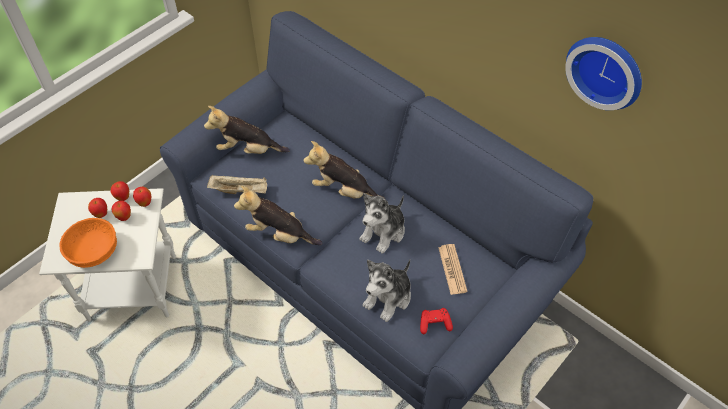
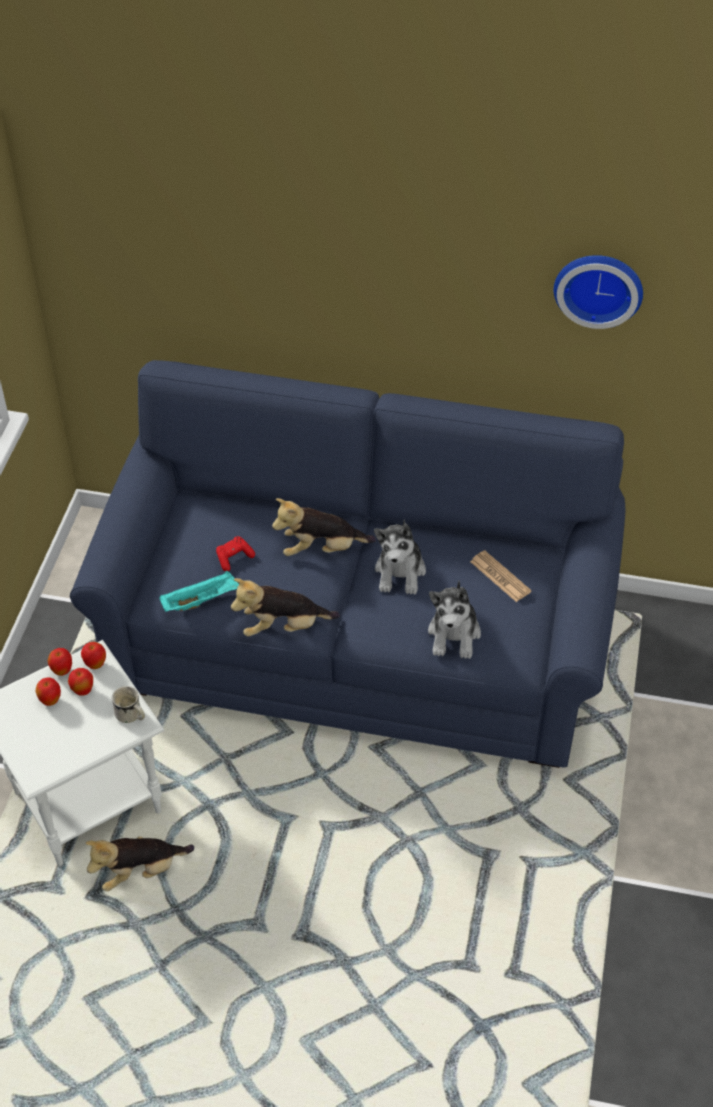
camera: 30 degrees left, 5 degrees down
orange bowl [59,218,117,268] -> none
plush toy [204,106,290,154] -> plush toy moved to [86,836,194,891]
beige tray [207,175,267,194] -> turquoise tray [159,571,239,612]
red game controller [420,308,453,334] -> red game controller moved to [216,536,255,572]
none -> white mug [112,686,145,723]

